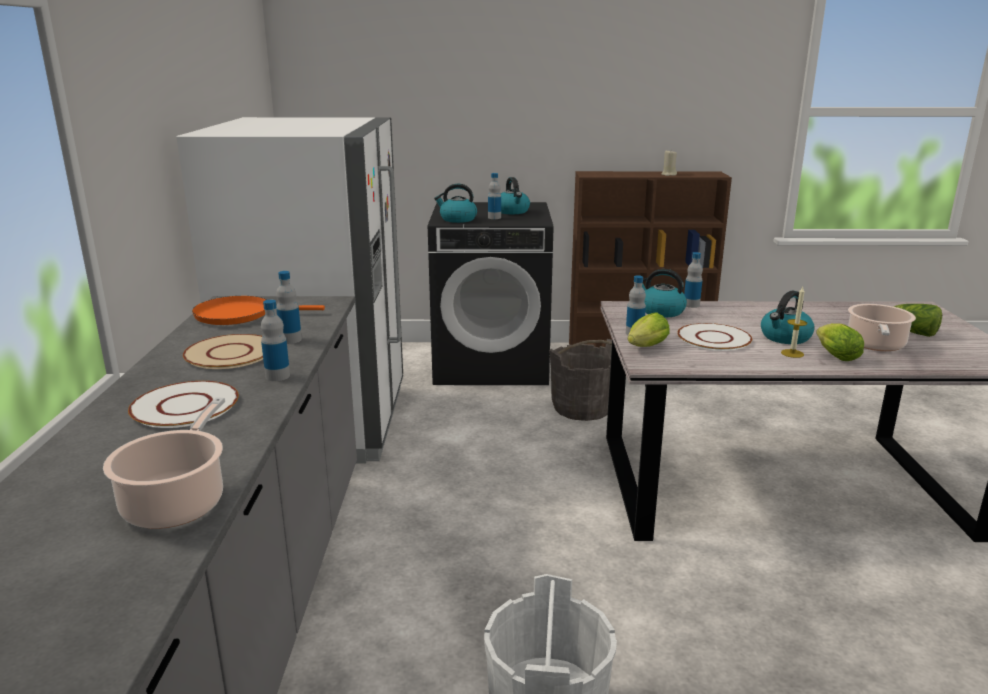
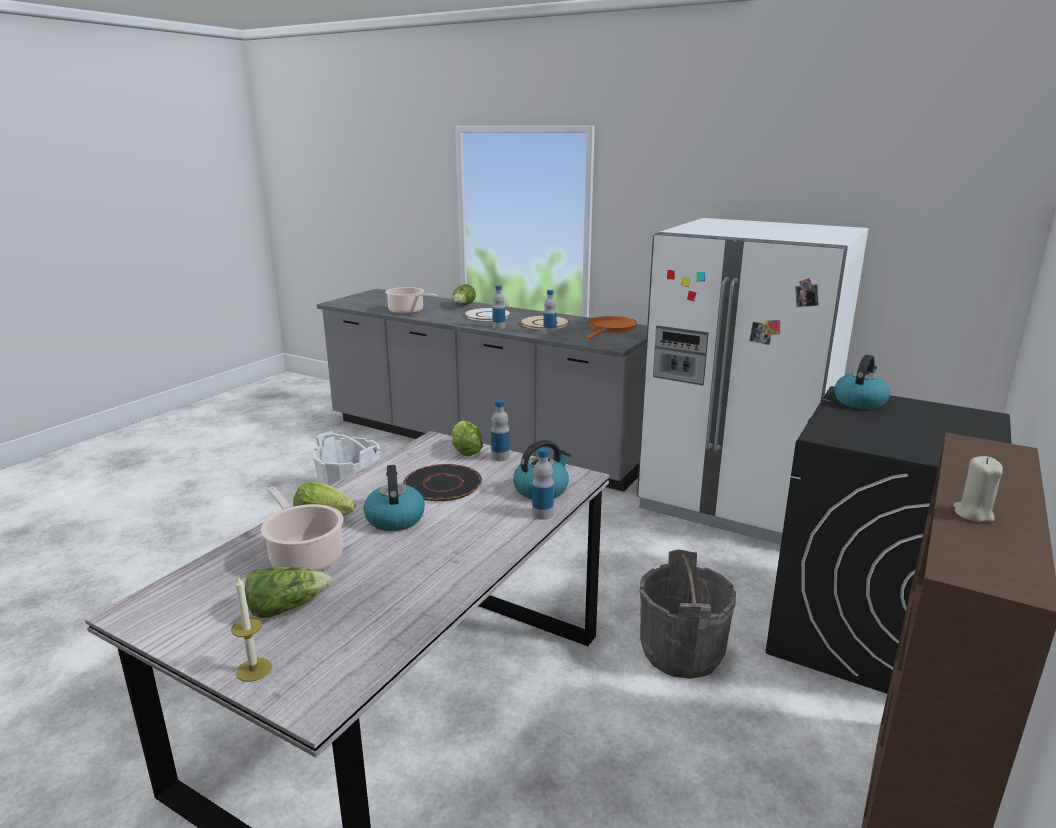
camera: 120 degrees right, 0 degrees up
bottle [488,173,501,219] -> none
kettle [501,177,530,214] -> none
white plate [677,323,752,351] -> black plate [403,464,482,501]
candle [781,287,807,358] -> candle moved to [231,576,272,682]
none -> lettuce [452,284,476,305]

